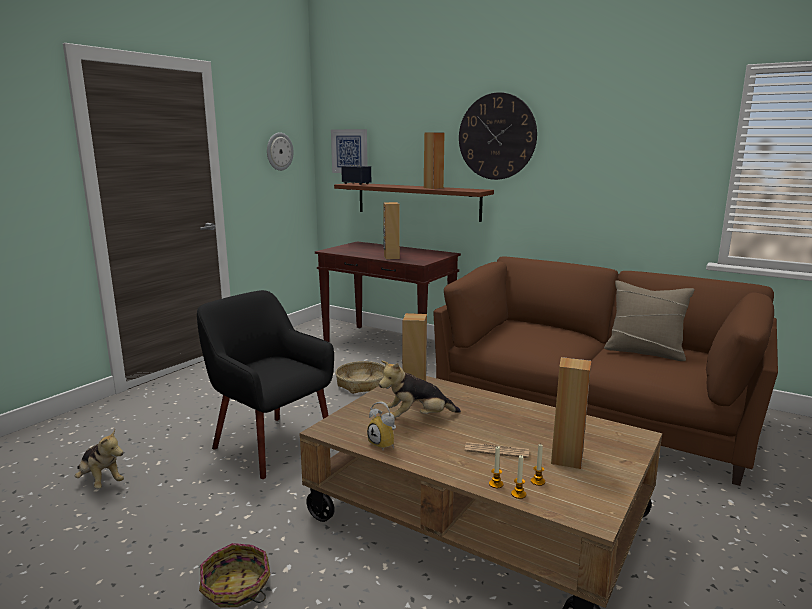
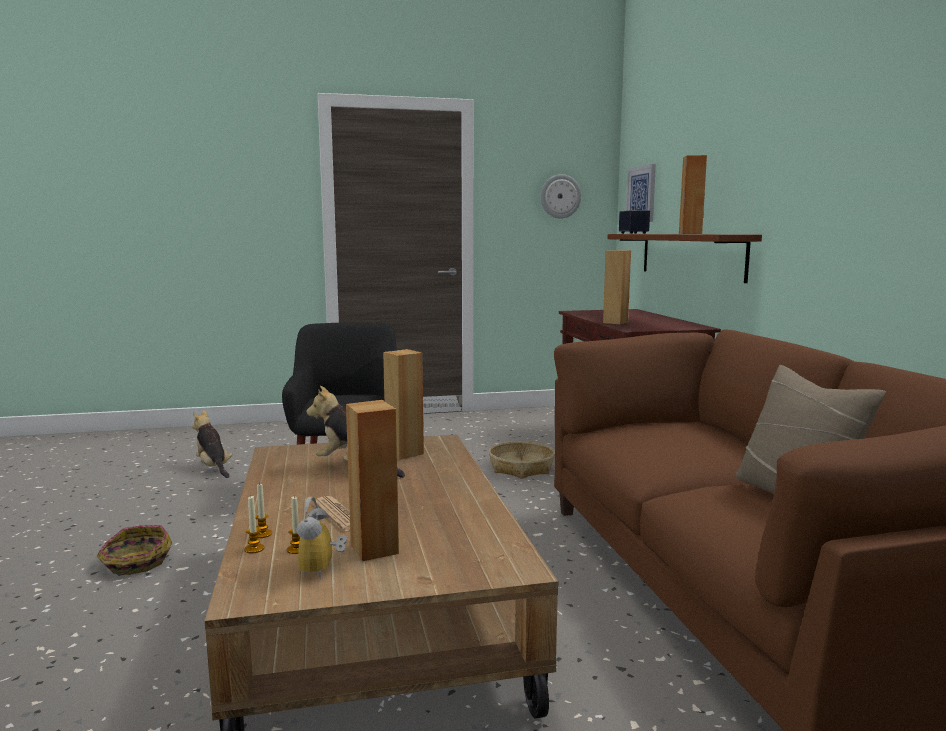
camera: 45 degrees right, 5 degrees down
plush toy [75,429,124,489] -> plush toy turned 150 degrees clockwise [192,410,233,478]
alarm clock [367,401,396,450] -> alarm clock moved to [296,497,347,579]
wall clock [459,92,537,180] -> none

